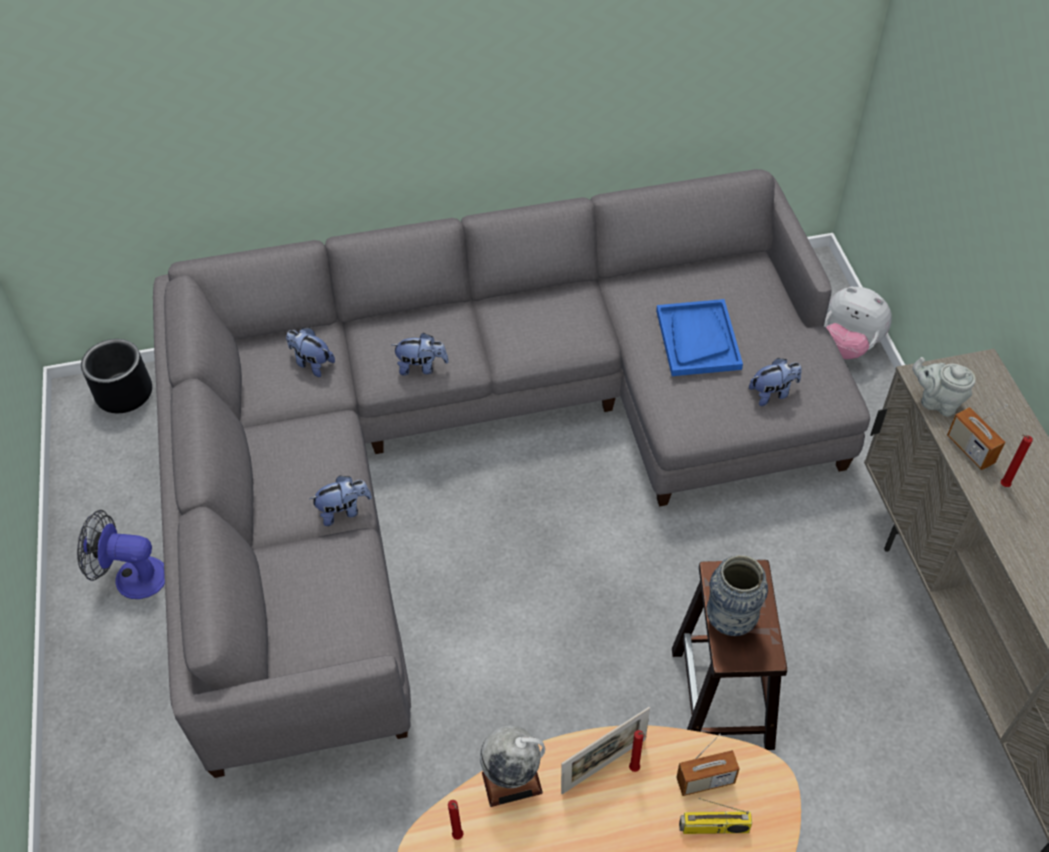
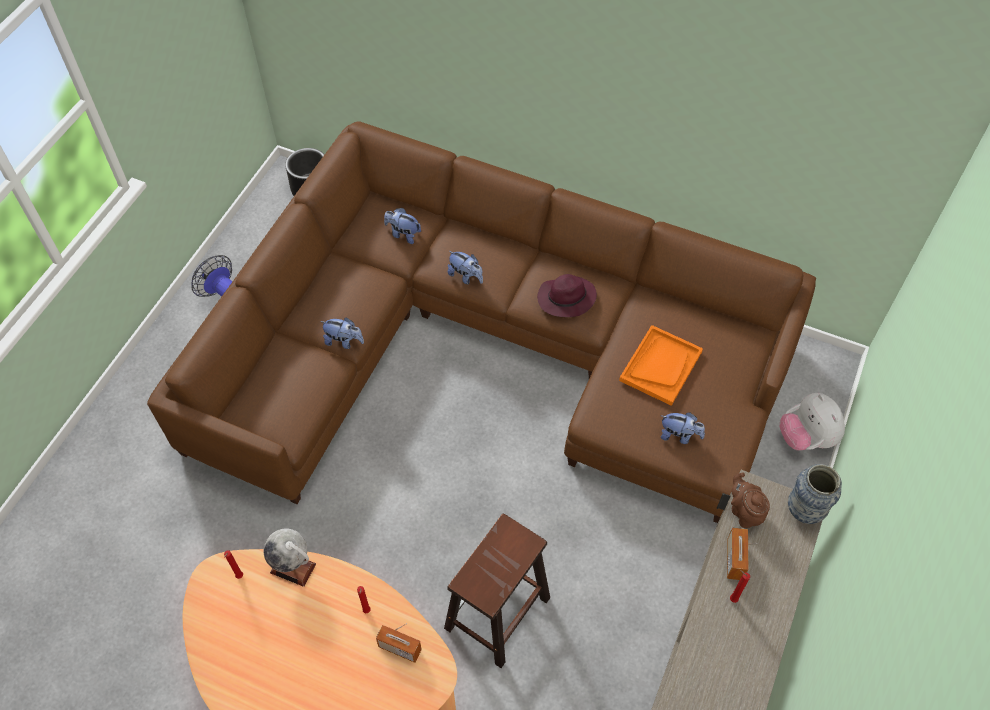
camera: 35 degrees right, 5 degrees up
grey sofa [153,169,870,778] -> brown sofa [147,122,816,523]
plush toy [286,327,335,377] -> plush toy turned 45 degrees counterclockwise [384,208,421,244]
picture frame [561,707,650,794] -> none
blue tray [656,299,743,376] -> orange tray [619,325,703,406]
radio [679,798,752,834] -> none
vase [707,555,768,636] -> vase moved to [788,464,842,524]
grey teapot [912,357,975,417] -> brown teapot [731,472,770,528]
none -> purple hat [537,274,597,317]

